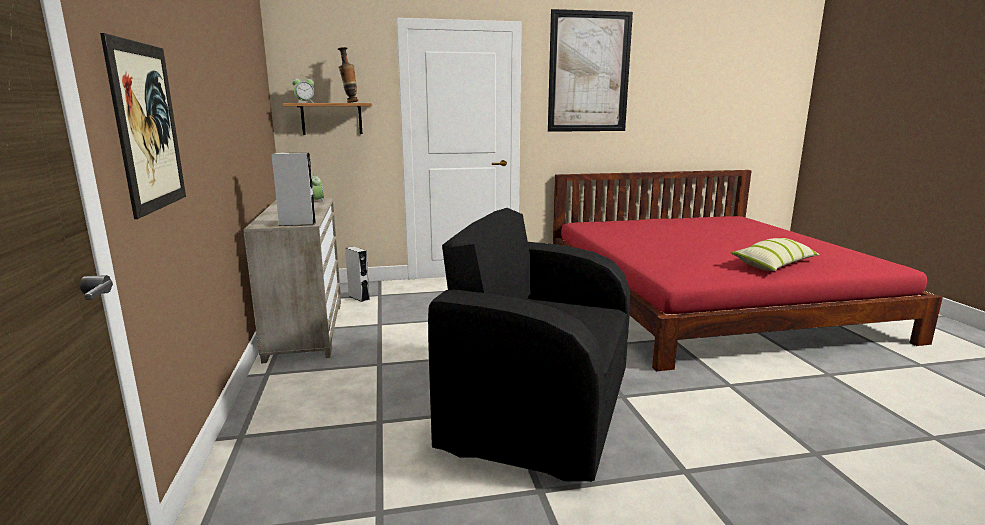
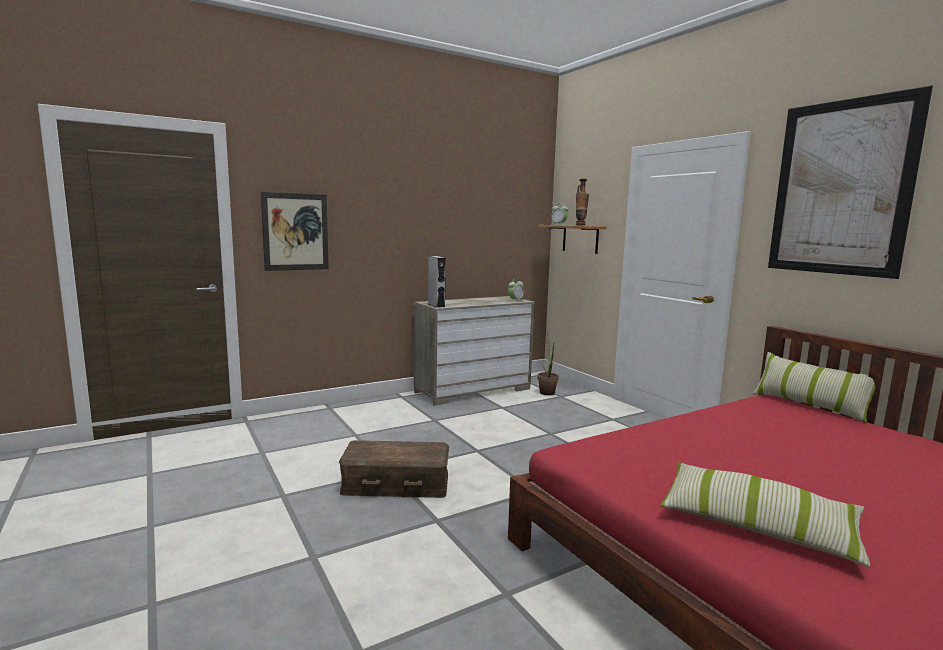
camera: 70 degrees right, 5 degrees down
grey speaker [345,246,370,302] -> potted plant [537,334,559,395]
black armchair [428,208,630,482] -> brown storage box [339,440,449,498]
none -> pillow [752,352,875,423]

